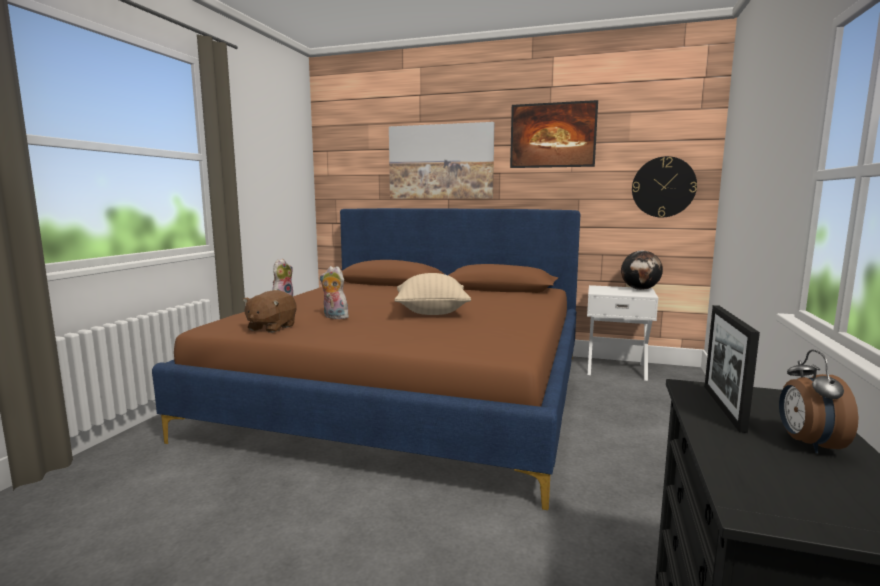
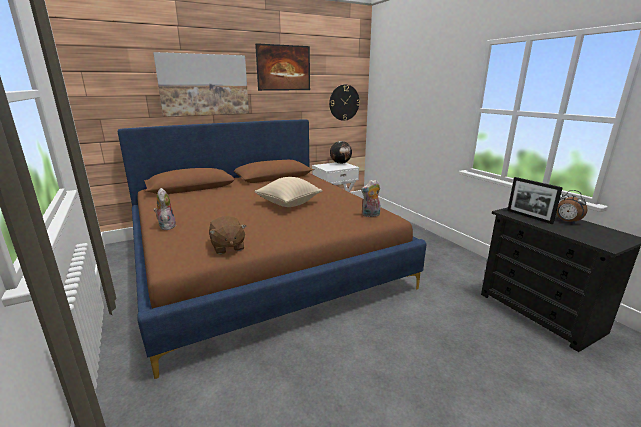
camera: 45 degrees left, 10 degrees up
plush toy [320,266,349,319] -> plush toy moved to [361,179,380,217]

